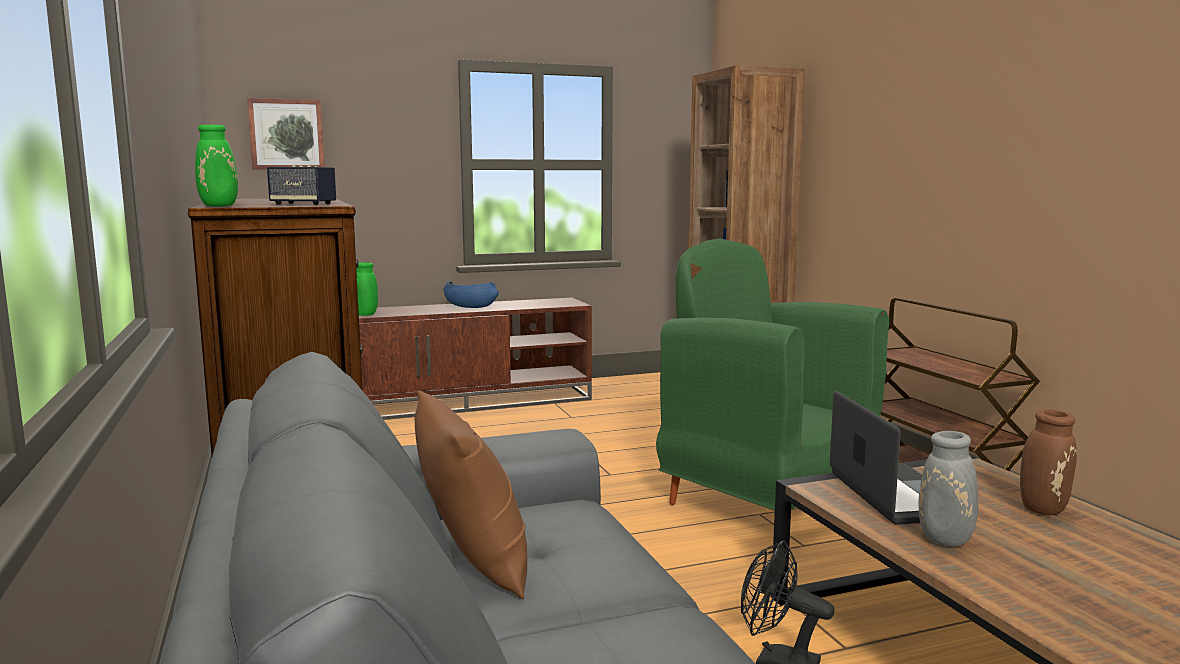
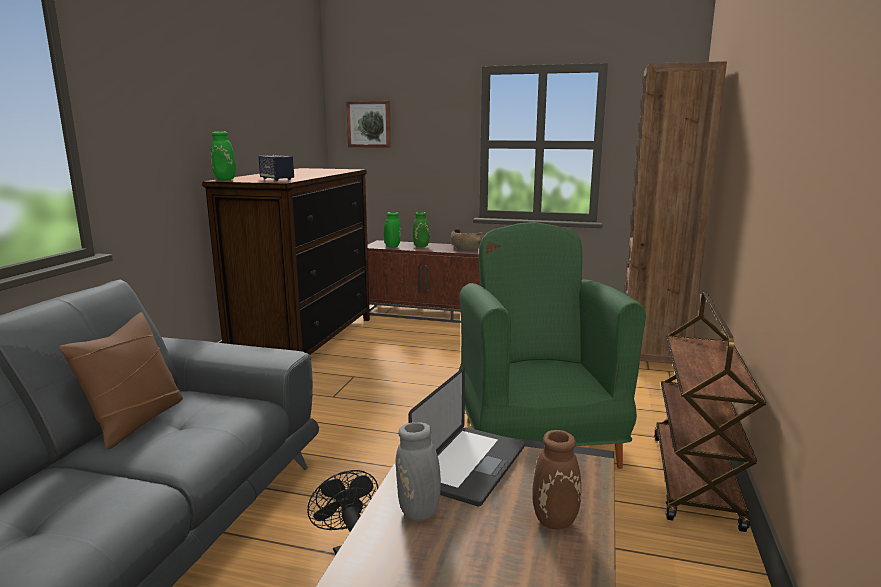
camera: 35 degrees right, 5 degrees up
blue bowl [443,281,499,308] -> brown bowl [451,229,484,250]
none -> green vase [413,212,430,247]

